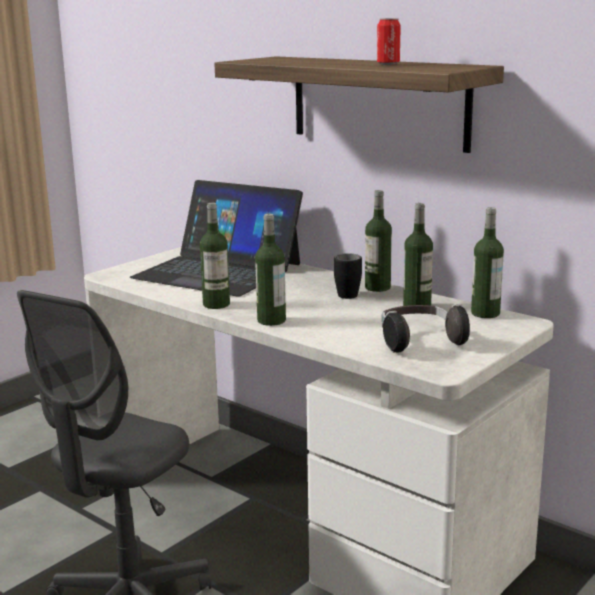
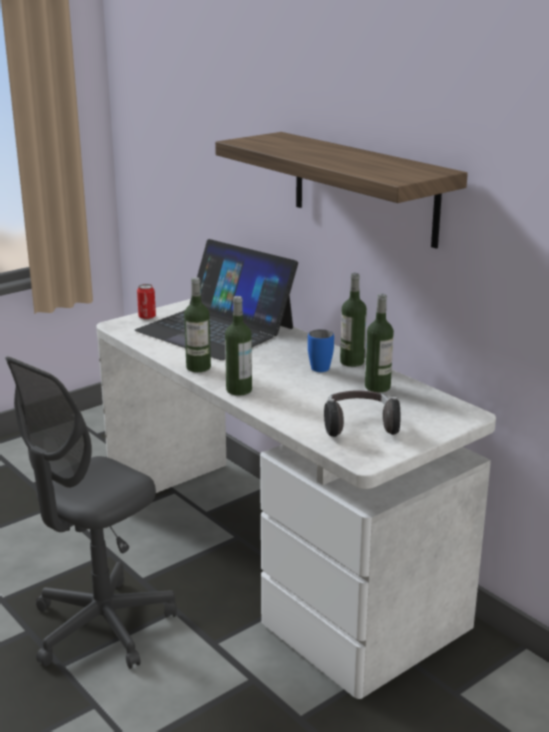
camera: 10 degrees right, 5 degrees up
black mug [334,253,362,299] -> blue mug [308,329,334,372]
can [377,18,401,65] -> can moved to [137,284,156,320]
bottle [471,207,504,318] -> none

